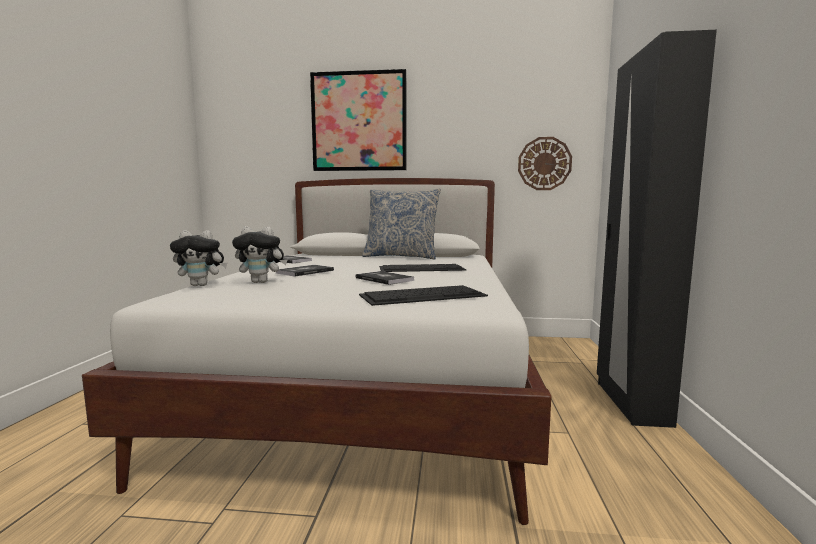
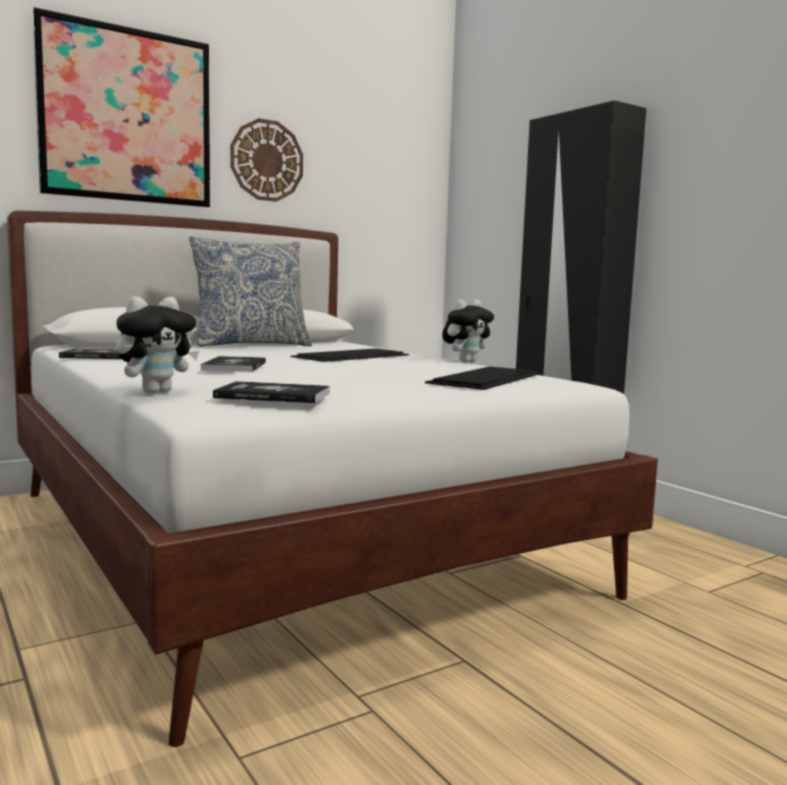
camera: 40 degrees left, 0 degrees up
plush toy [232,226,287,283] -> plush toy moved to [442,299,494,363]
book [356,271,414,285] -> book moved to [213,381,330,403]
wall clock [518,137,572,190] -> wall clock moved to [230,118,303,202]

